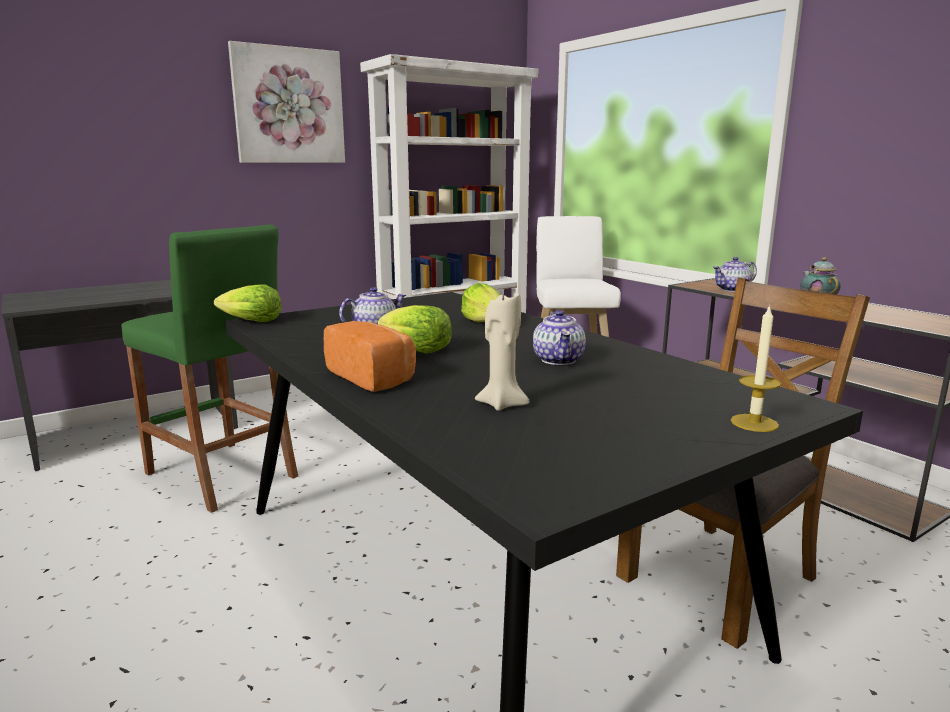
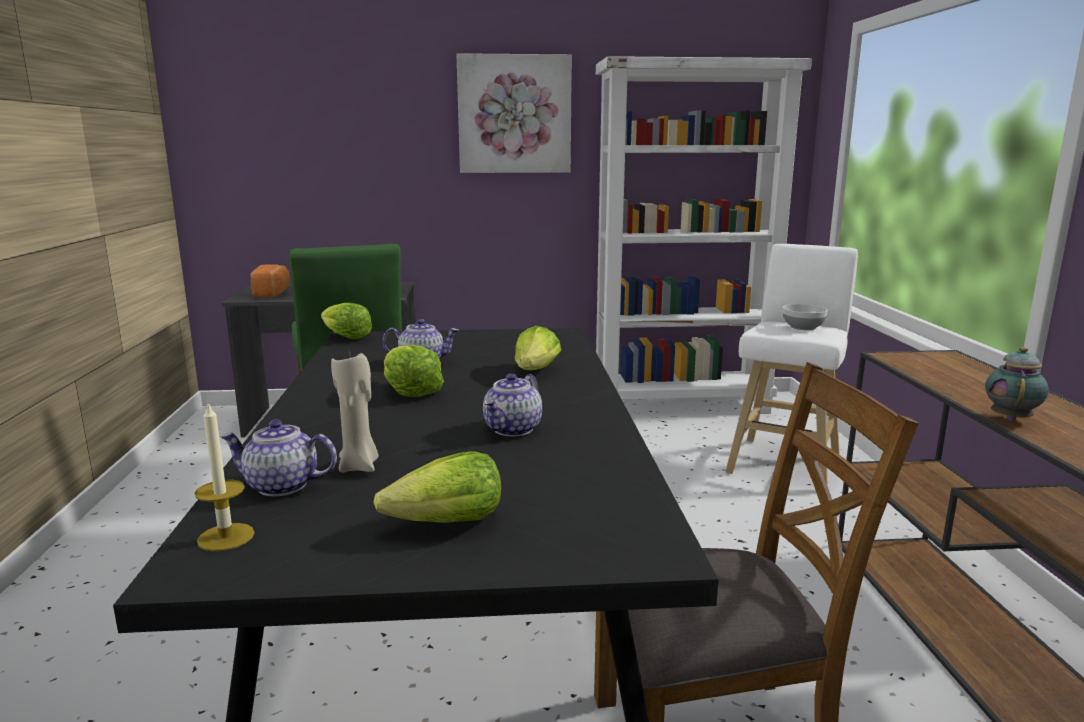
camera: 30 degrees right, 0 degrees up
bread [324,321,416,392] -> bread moved to [251,264,290,298]
teapot [712,257,757,292] -> teapot moved to [220,419,337,496]
candle [731,304,781,432] -> candle moved to [195,401,255,551]
none -> lettuce [373,451,501,523]
none -> bowl [783,304,828,330]

